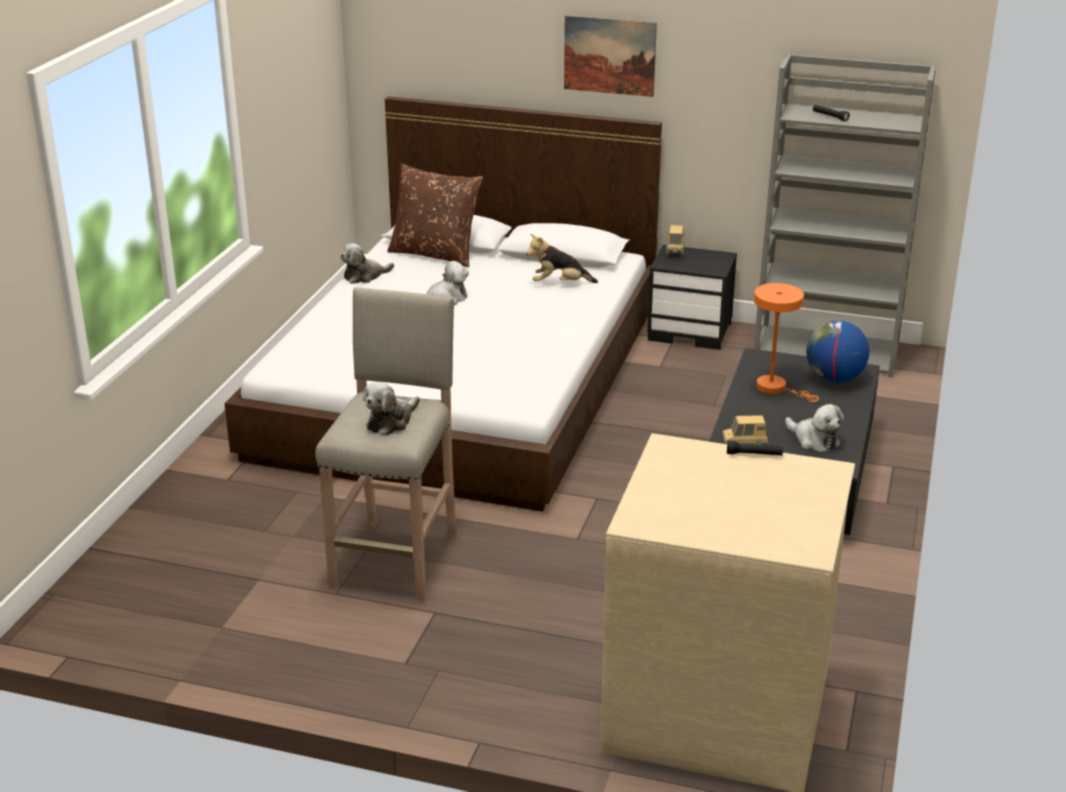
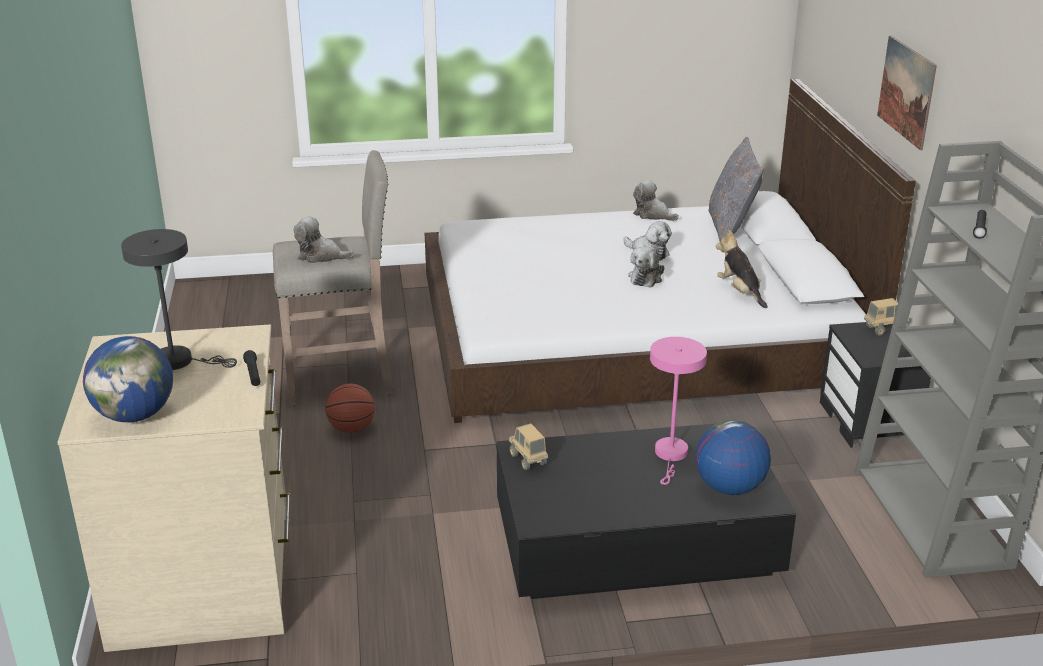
camera: 65 degrees right, 0 degrees up
brown pillow [387,164,483,267] -> grey pillow [708,136,764,241]
orange table lamp [754,283,819,403] -> pink table lamp [650,337,707,485]
plush toy [785,404,844,452] -> plush toy moved to [628,247,664,288]
none -> globe [83,336,173,422]
none -> grey table lamp [121,229,237,370]
none -> basketball [325,384,375,433]

